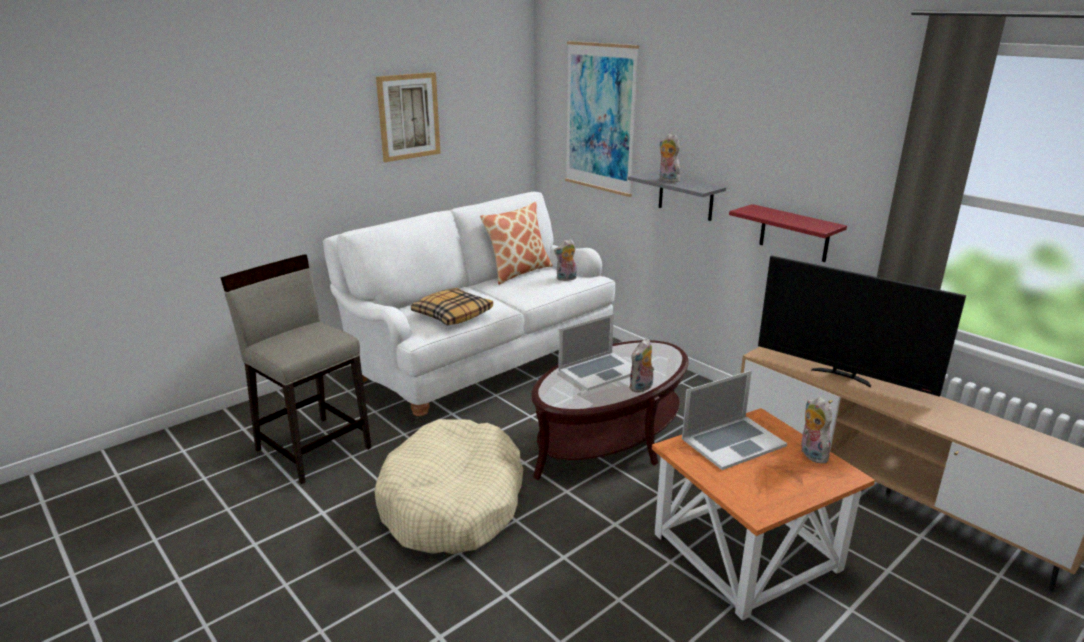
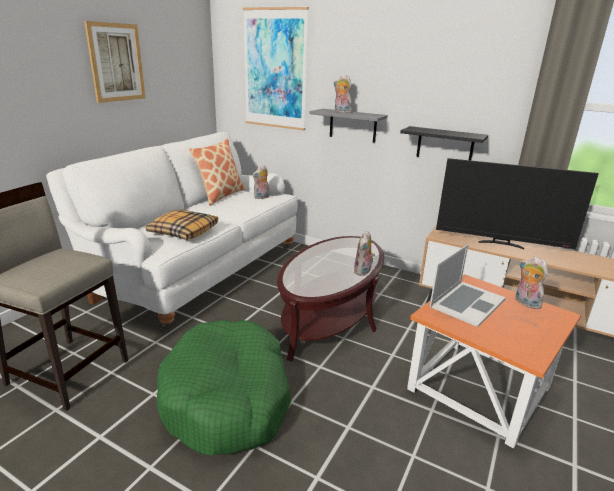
camera: 20 degrees left, 0 degrees up
beige dog bed [375,419,523,554] -> green dog bed [156,320,291,455]
laptop [558,314,632,391] -> none
red shelf [729,204,847,262] -> black shelf [400,126,488,160]

